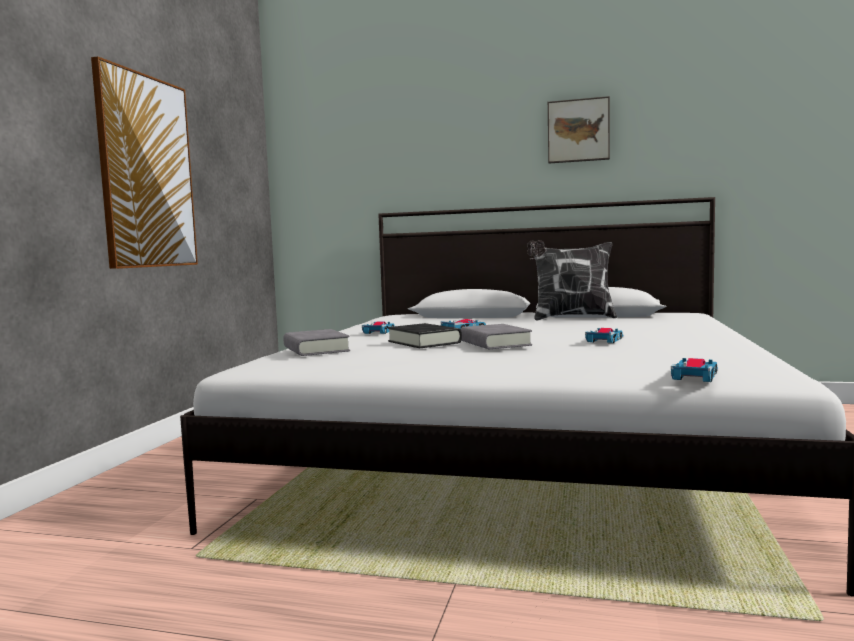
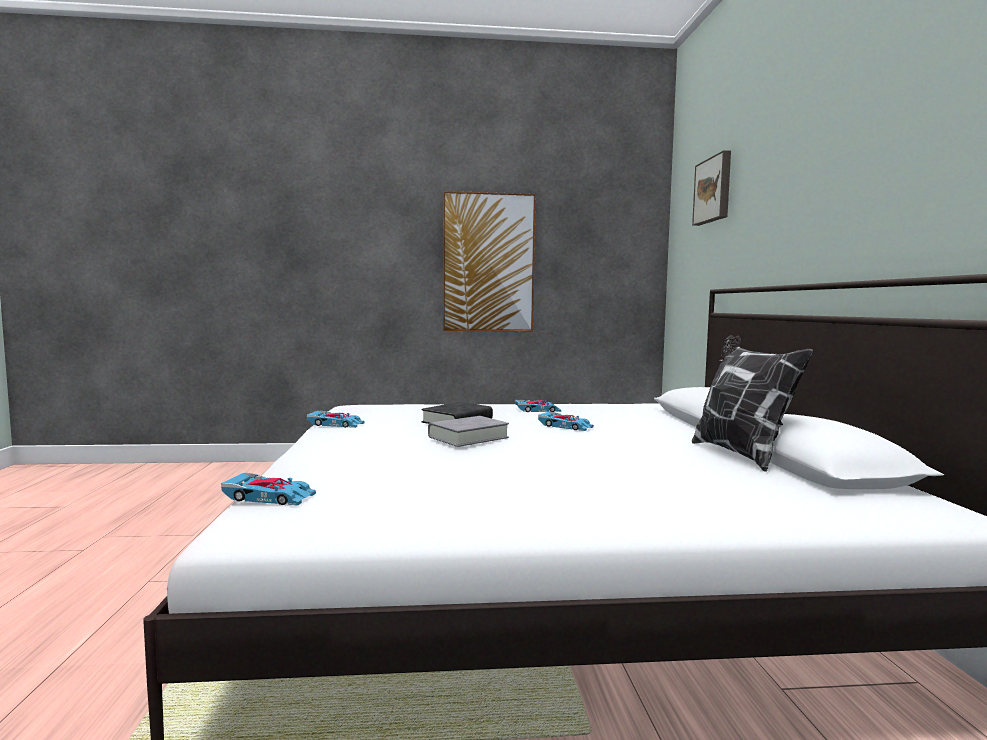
camera: 70 degrees right, 0 degrees up
grey book [283,329,350,356] -> none
picture [548,96,610,164] -> picture moved to [692,150,731,226]
toy car [585,328,624,343] -> toy car moved to [307,411,365,428]

